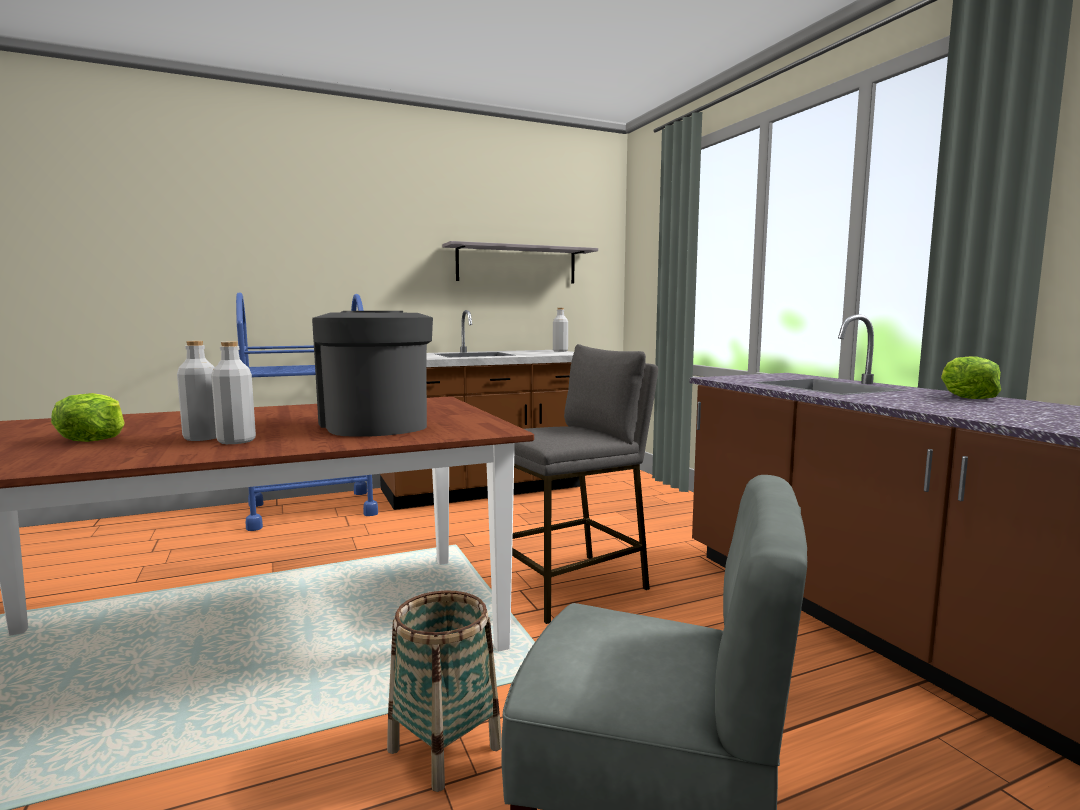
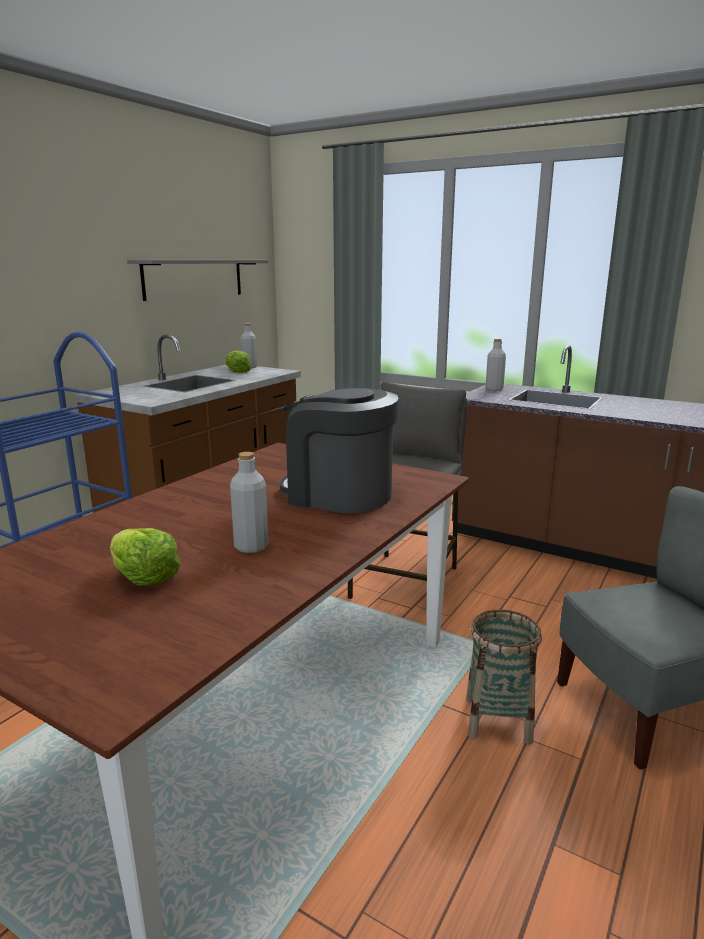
camera: 35 degrees left, 10 degrees up
grey bottle [211,341,256,444] -> grey bottle moved to [485,339,506,391]
lettuce [941,356,1001,399] -> lettuce moved to [226,351,251,373]

